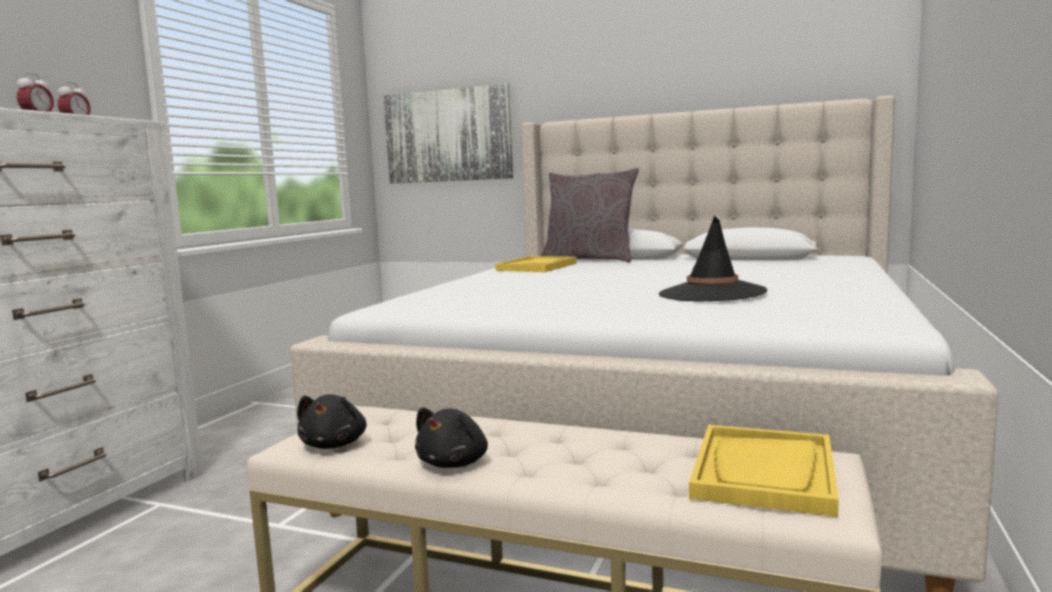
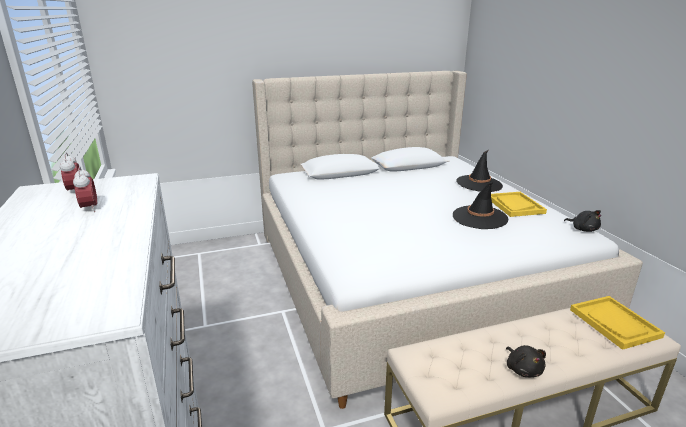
camera: 40 degrees left, 15 degrees up
black plush toy [297,394,367,449] -> black plush toy moved to [564,210,601,232]
picture [384,83,513,184] -> none
yellow tray [495,256,577,272] -> yellow tray moved to [491,192,547,217]
grey pillow [541,168,639,262] -> none
none -> black hat [456,150,503,192]

